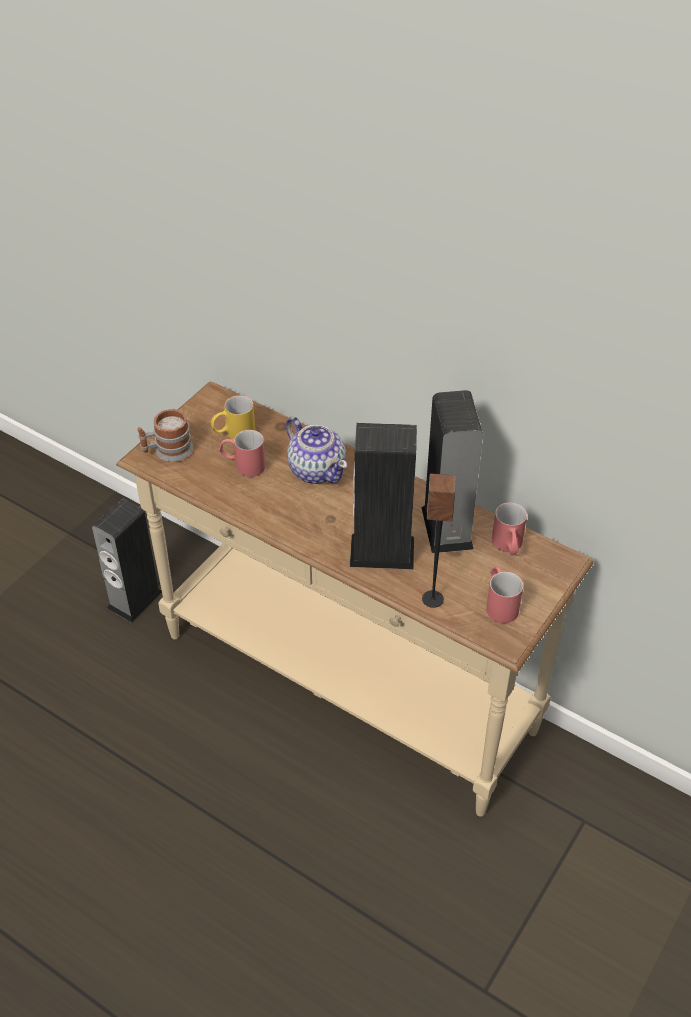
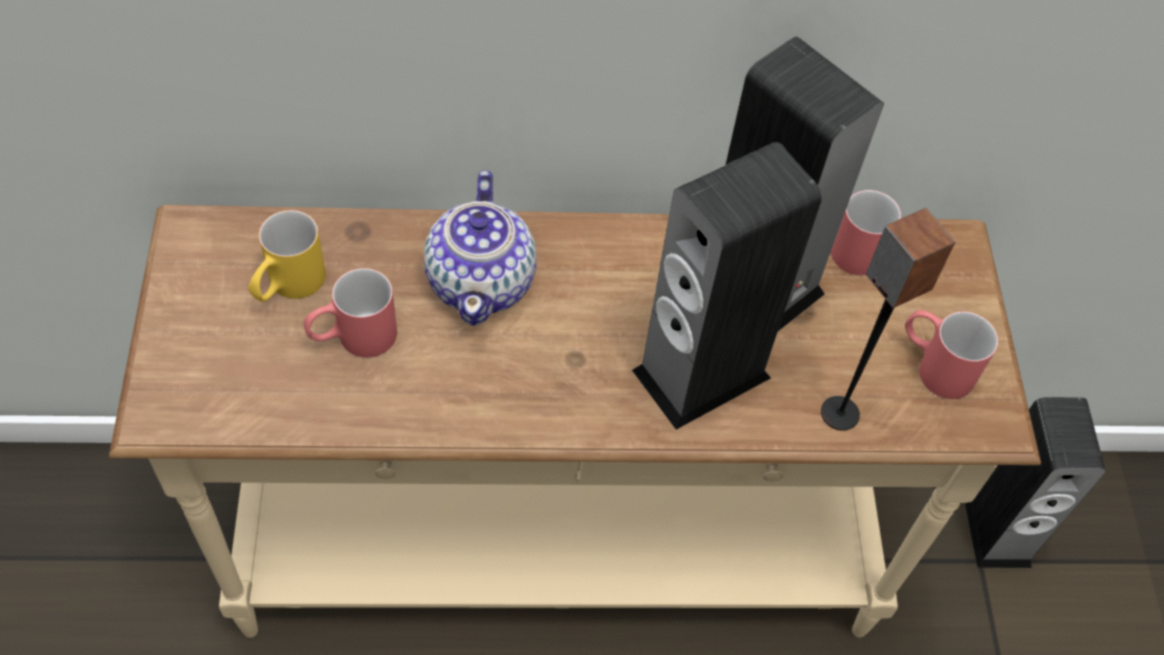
camera: 40 degrees left, 10 degrees up
speaker [92,499,162,623] -> speaker moved to [965,397,1106,568]
mug [137,409,193,462] -> none
teapot [286,417,348,484] -> teapot turned 75 degrees clockwise [424,171,537,326]

